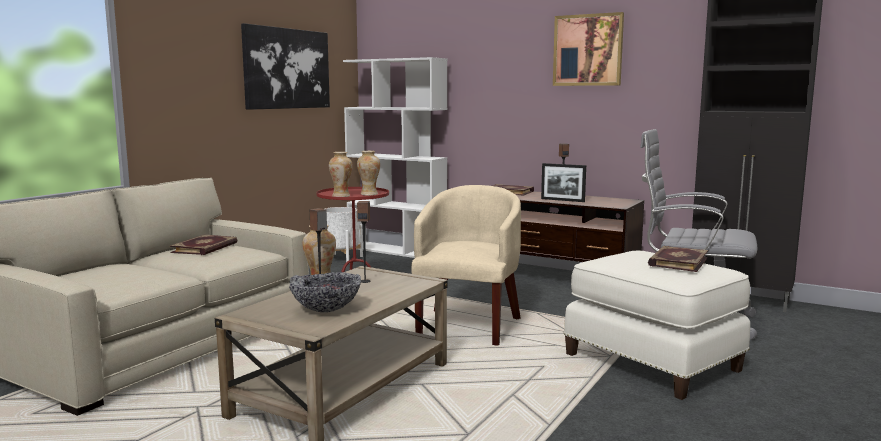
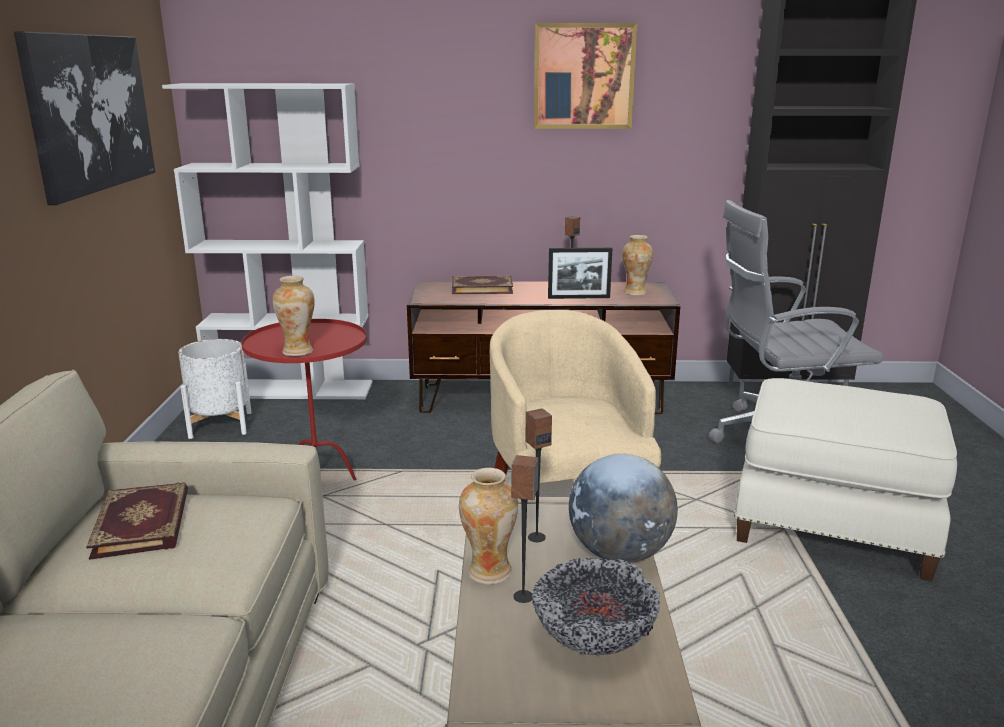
camera: 30 degrees left, 10 degrees up
vase [357,151,380,196] -> vase moved to [622,235,653,296]
book [648,246,708,272] -> none
none -> globe [569,454,678,563]

